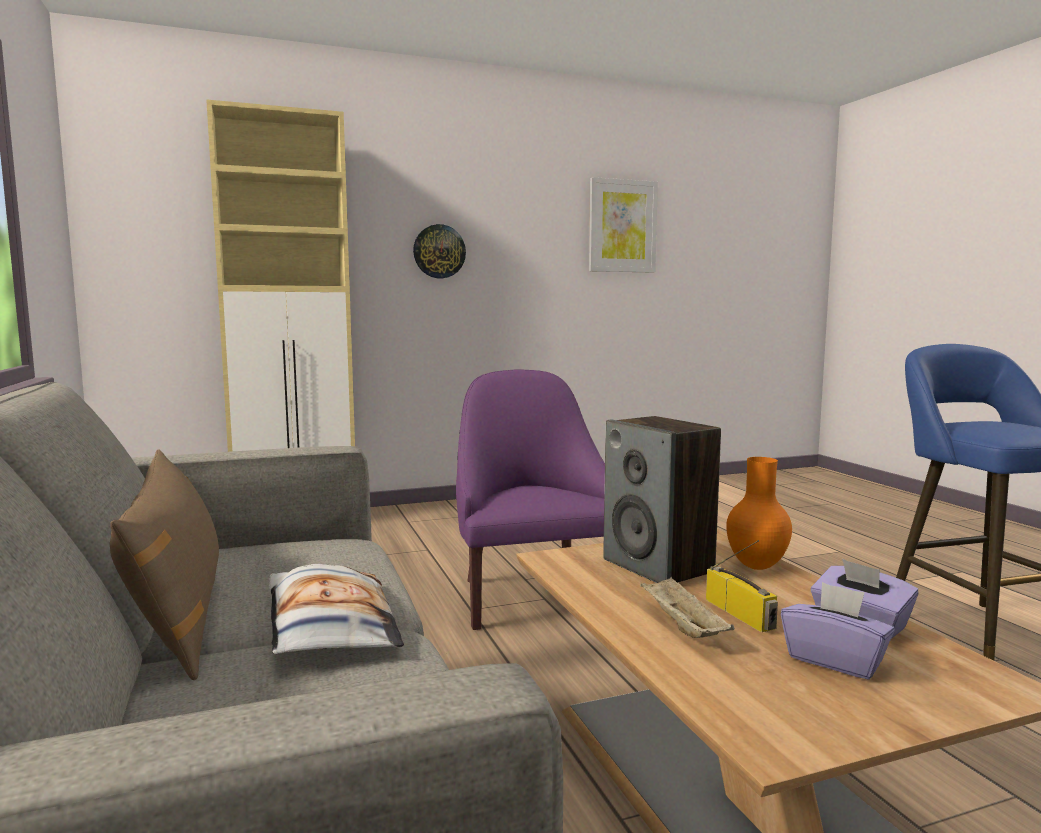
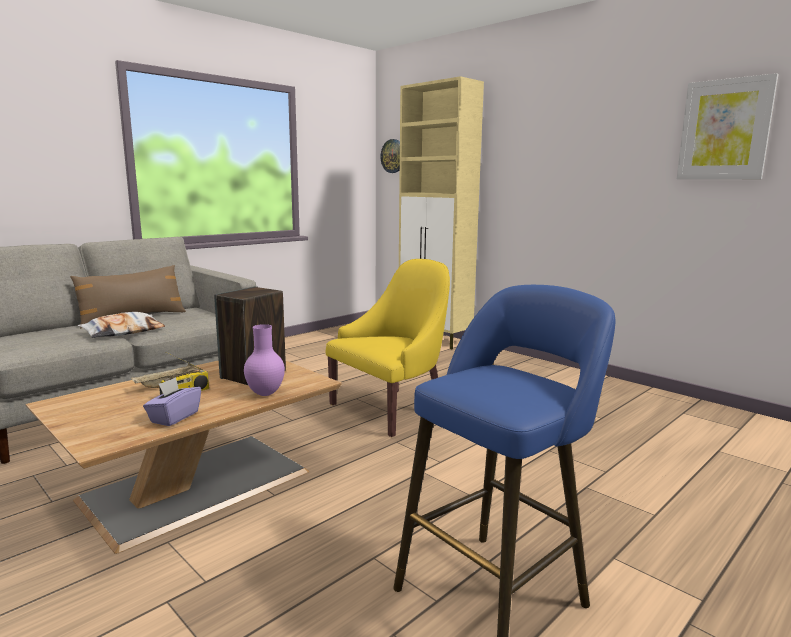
camera: 65 degrees right, 5 degrees up
wall clock [413,224,466,278] -> wall clock moved to [380,139,400,173]
purple armchair [456,369,605,630] -> yellow armchair [326,259,450,437]
orange vase [726,457,792,570] -> purple vase [244,324,285,396]
purple tissue box [781,582,895,680] -> none

